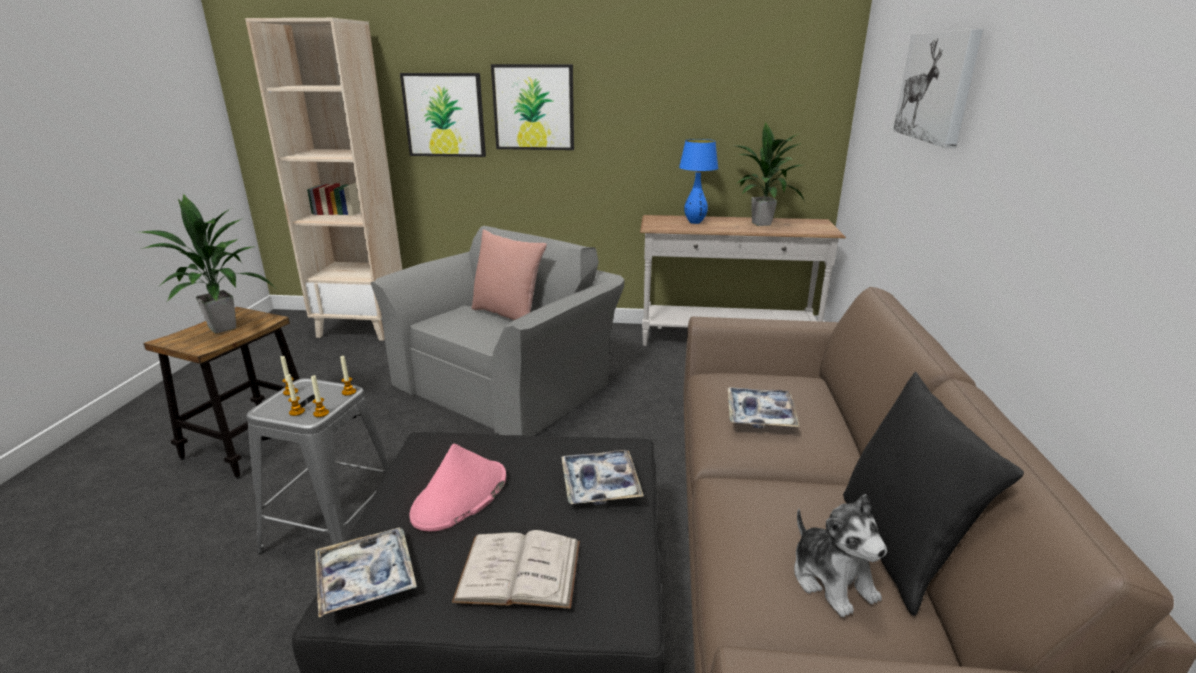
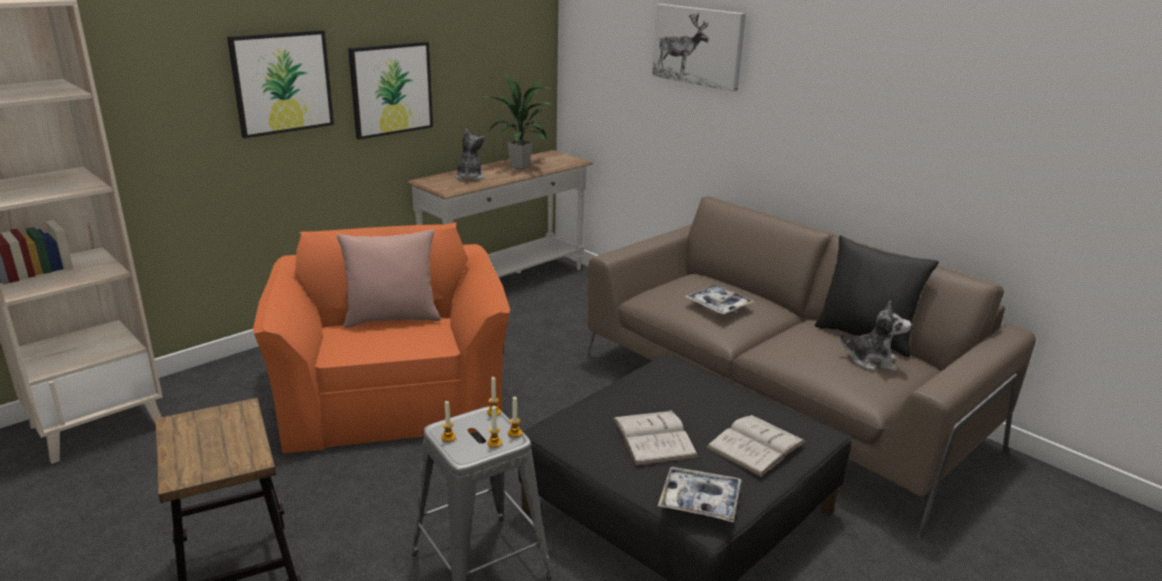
camera: 50 degrees left, 0 degrees up
potted plant [140,194,278,334] -> none
grey armchair [370,226,625,436] -> orange armchair [253,222,510,453]
picture [400,73,486,157] -> picture moved to [348,41,433,140]
pink hat [410,443,506,531] -> white book [613,410,698,466]
tray [561,450,644,505] -> none
blue table lamp [679,139,718,224] -> plush toy [455,129,485,181]

